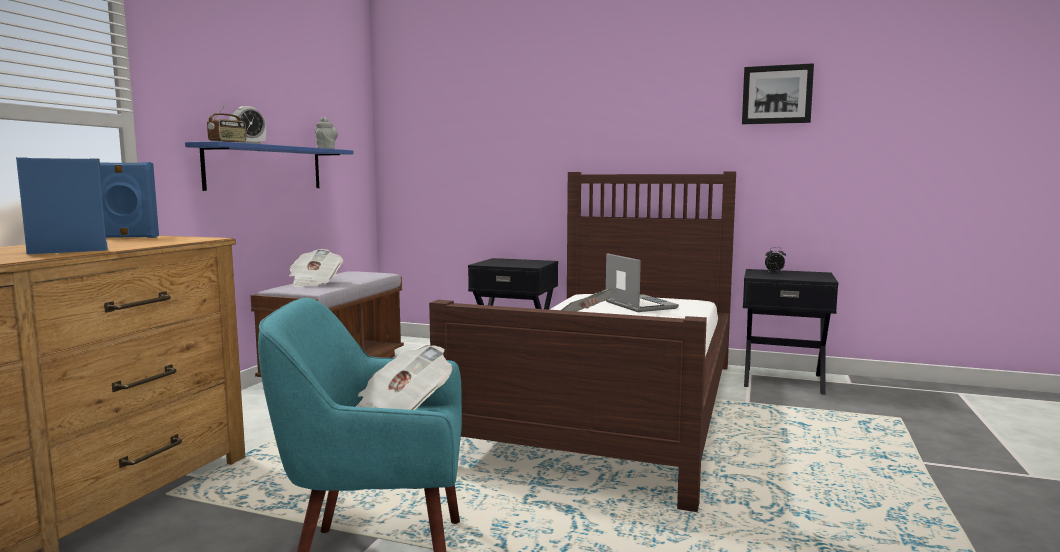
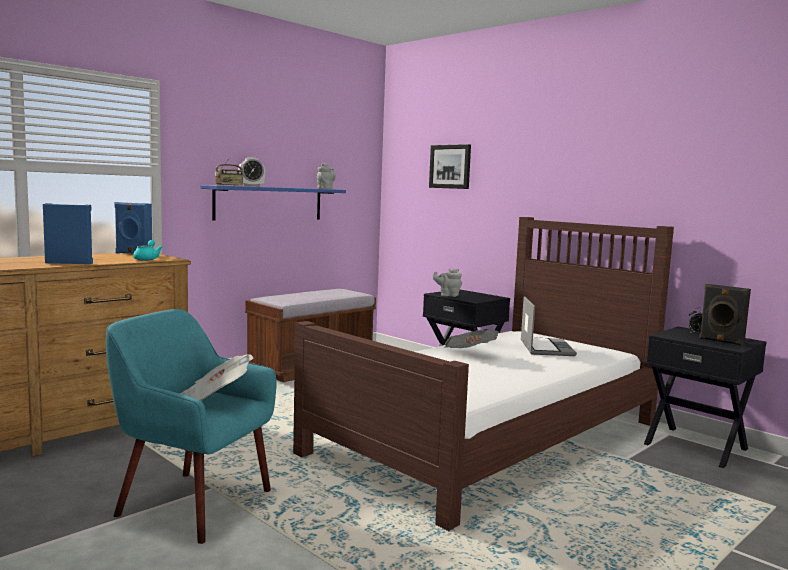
camera: 25 degrees right, 0 degrees up
newspaper [289,249,343,287] -> none
picture [742,63,814,124] -> picture moved to [429,144,471,189]
none -> turquoise teapot [133,240,163,260]
none -> grey teapot [433,268,462,297]
none -> black speaker [699,284,751,346]

